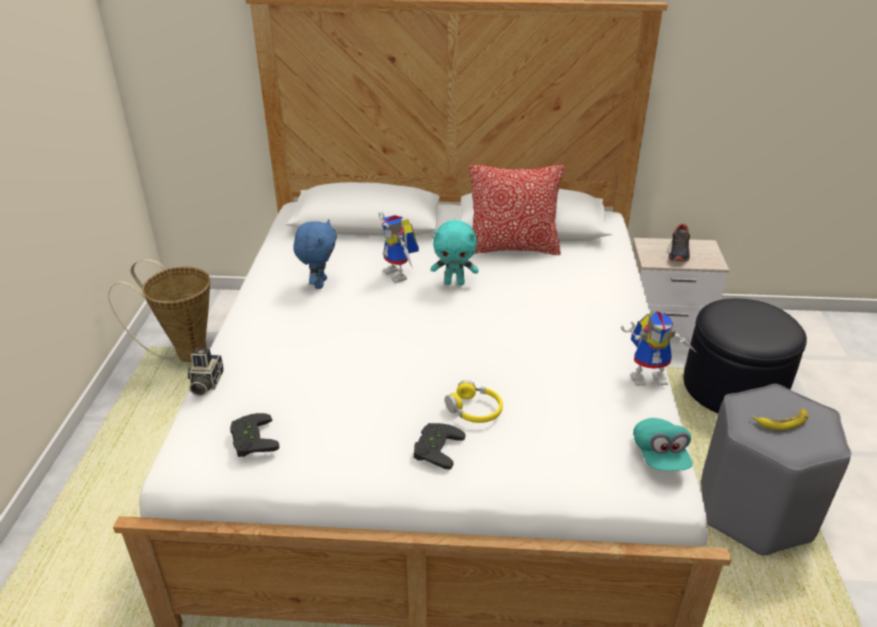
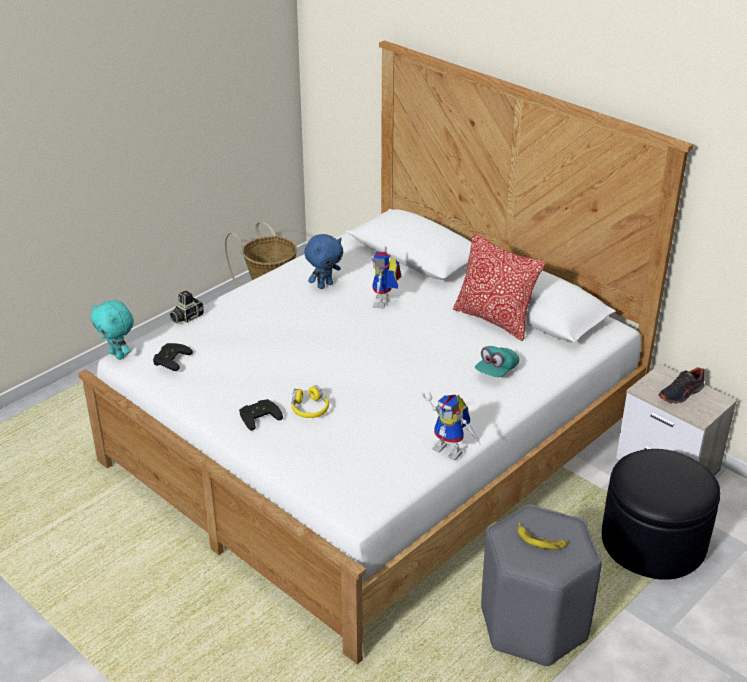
camera: 40 degrees right, 0 degrees up
turquoise plush toy [431,220,479,285] -> turquoise plush toy moved to [91,300,134,360]
turquoise cap [633,418,693,471] -> turquoise cap moved to [475,346,519,377]

